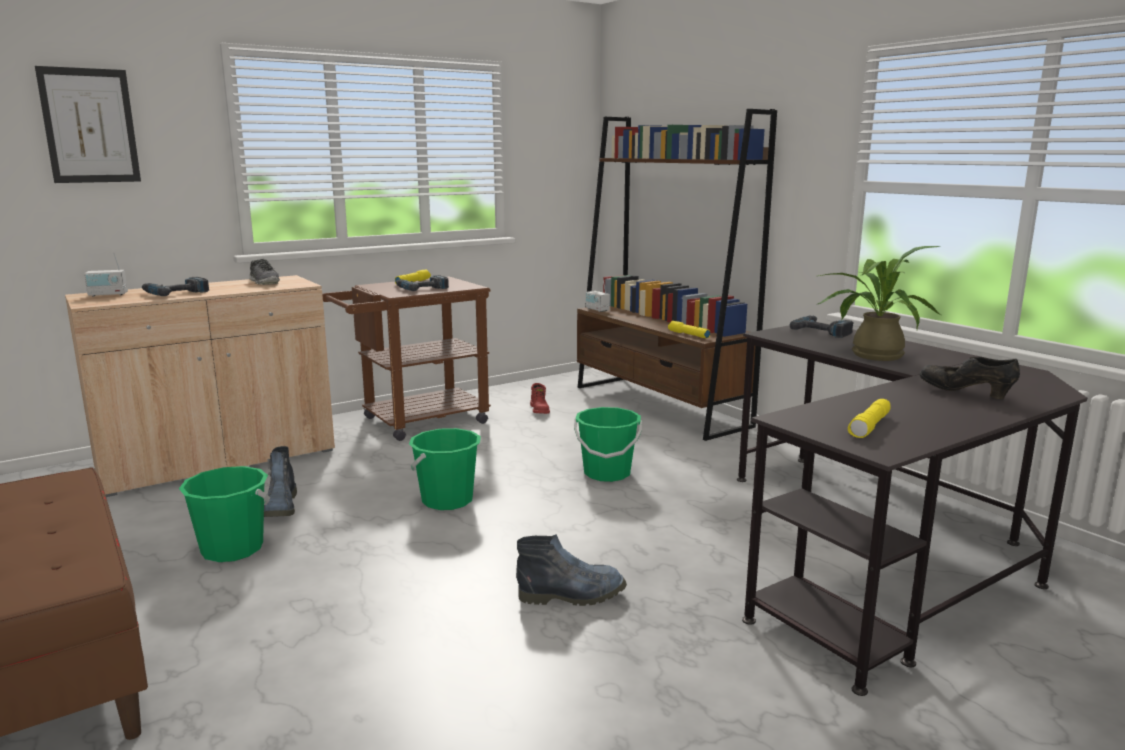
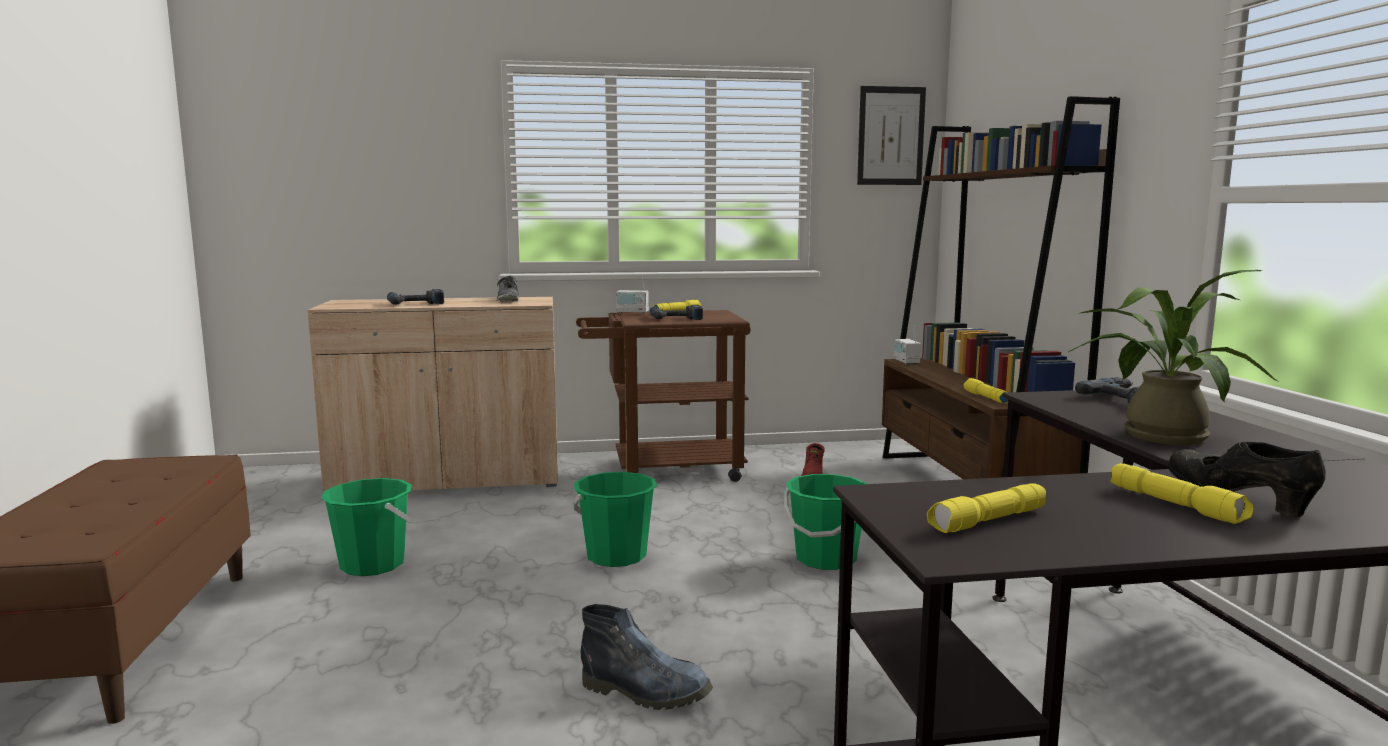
camera: 25 degrees right, 5 degrees down
picture [35,66,141,183] -> picture moved to [857,86,926,185]
radio [84,252,128,297] -> radio moved to [616,274,649,314]
boot [264,446,297,517] -> none
none -> yellow flashlight [1111,463,1254,524]

